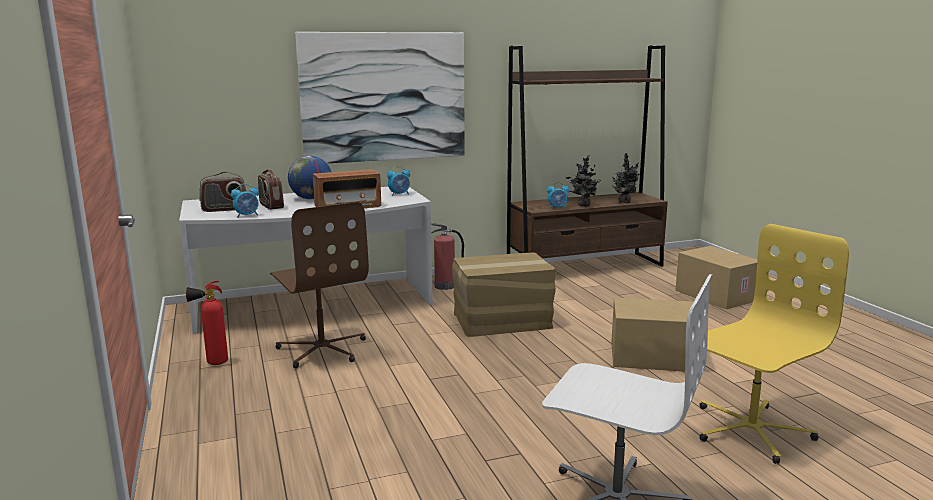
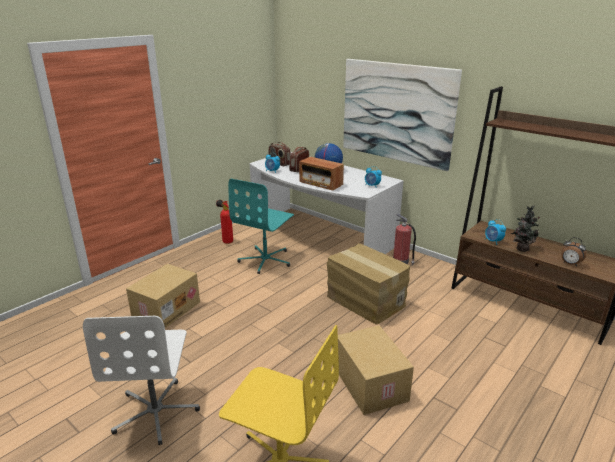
camera: 60 degrees right, 10 degrees up
brown office chair [270,202,369,368] -> turquoise office chair [228,179,294,274]
potted plant [612,153,640,203] -> alarm clock [561,237,587,266]
cardboard box [676,246,757,309] -> cardboard box moved to [126,264,200,328]

